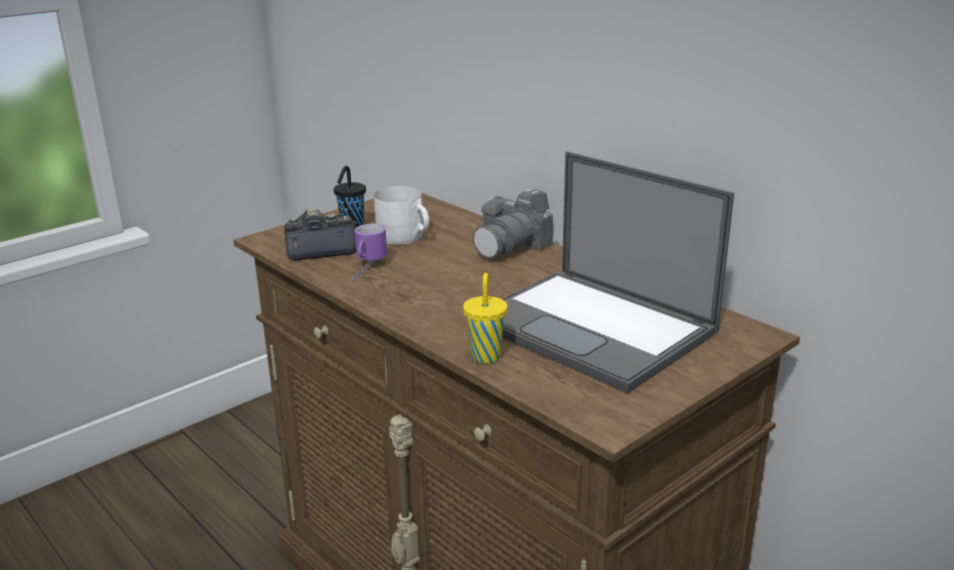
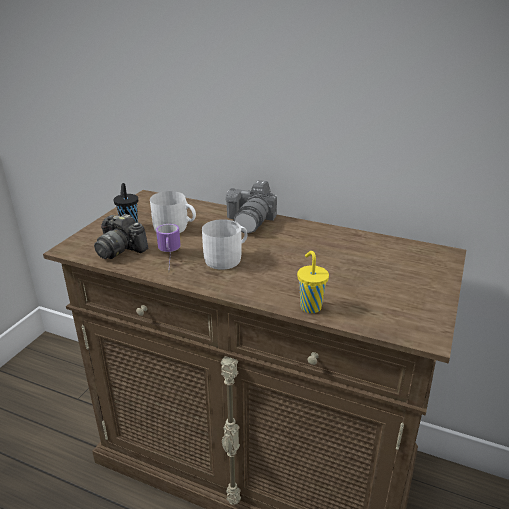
camera: 25 degrees left, 5 degrees up
camera [284,209,357,260] -> camera turned 105 degrees counterclockwise [94,214,148,259]
laptop [502,151,734,393] -> none
none -> white mug [202,219,247,270]

